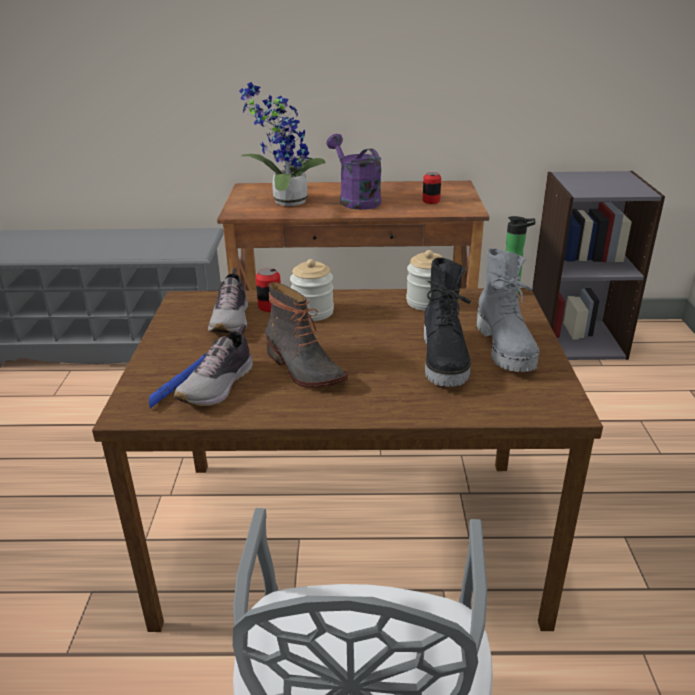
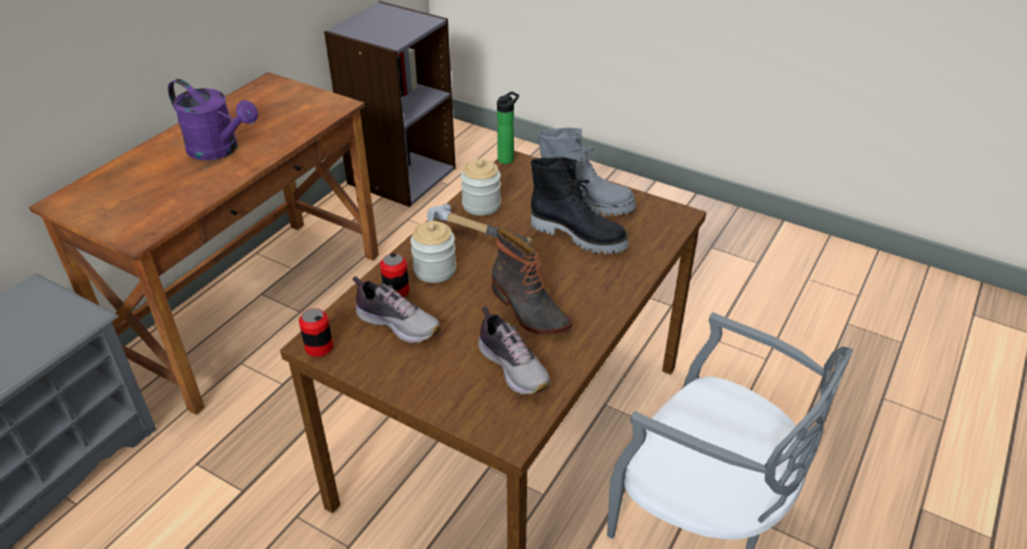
camera: 60 degrees left, 10 degrees up
blue flashlight [149,353,207,408] -> none
potted plant [239,82,326,206] -> none
boot [265,282,348,388] -> boot turned 60 degrees clockwise [492,228,573,334]
purple watering can [327,134,381,210] -> purple watering can turned 150 degrees counterclockwise [168,79,258,161]
can [423,172,441,204] -> can moved to [299,308,333,357]
none -> hammer [427,204,533,246]

